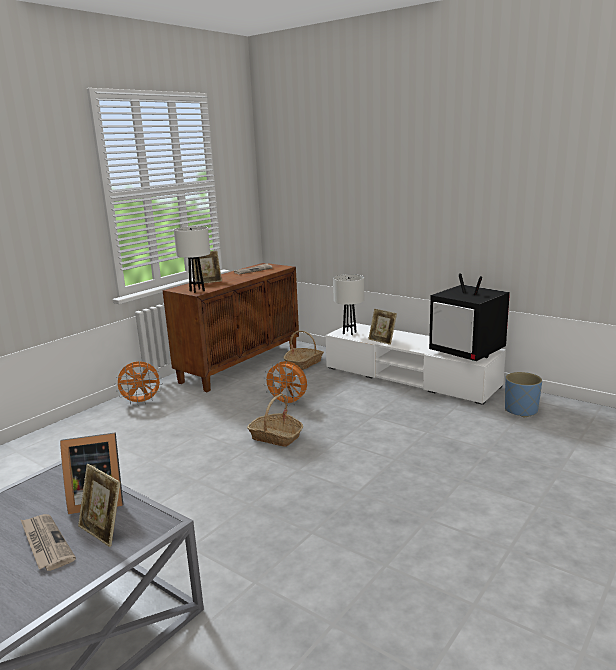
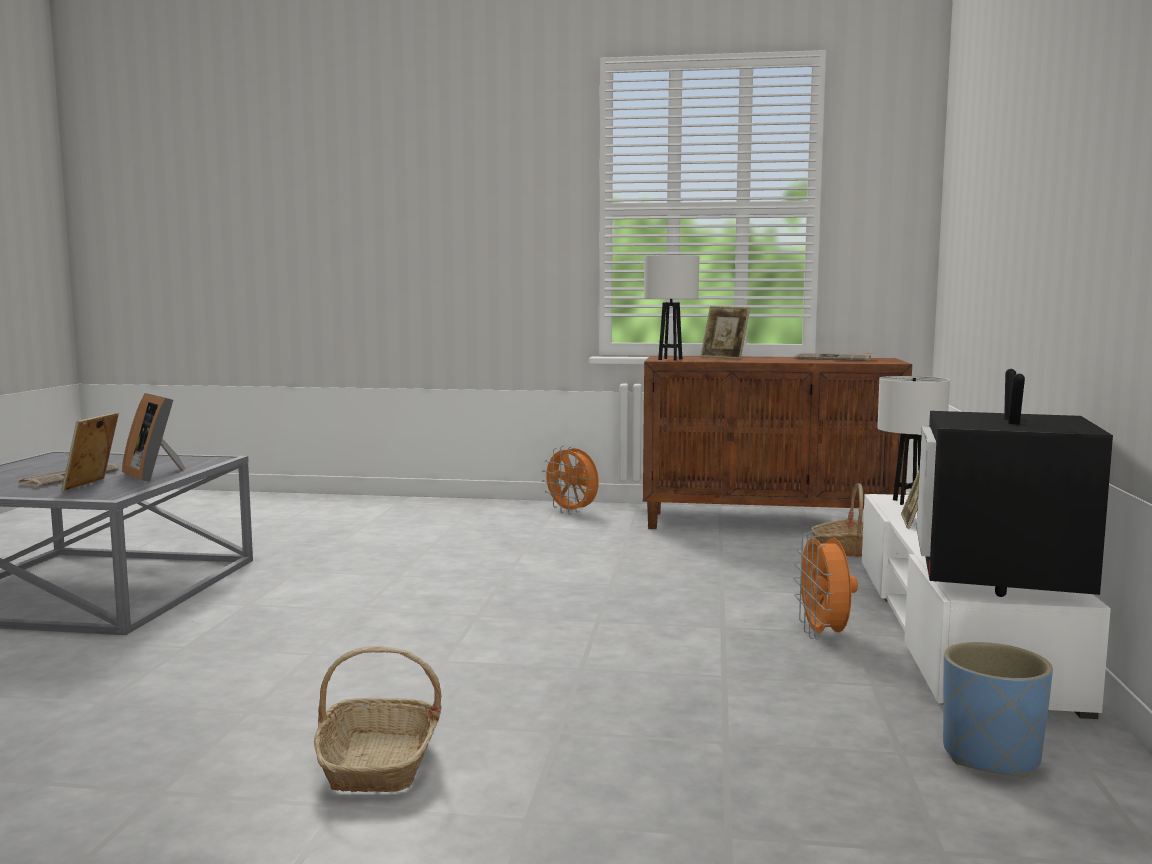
camera: 60 degrees right, 10 degrees down
basket [247,394,303,447] -> basket moved to [314,646,442,792]
orange fan [263,361,307,406] -> orange fan moved to [793,531,858,640]

